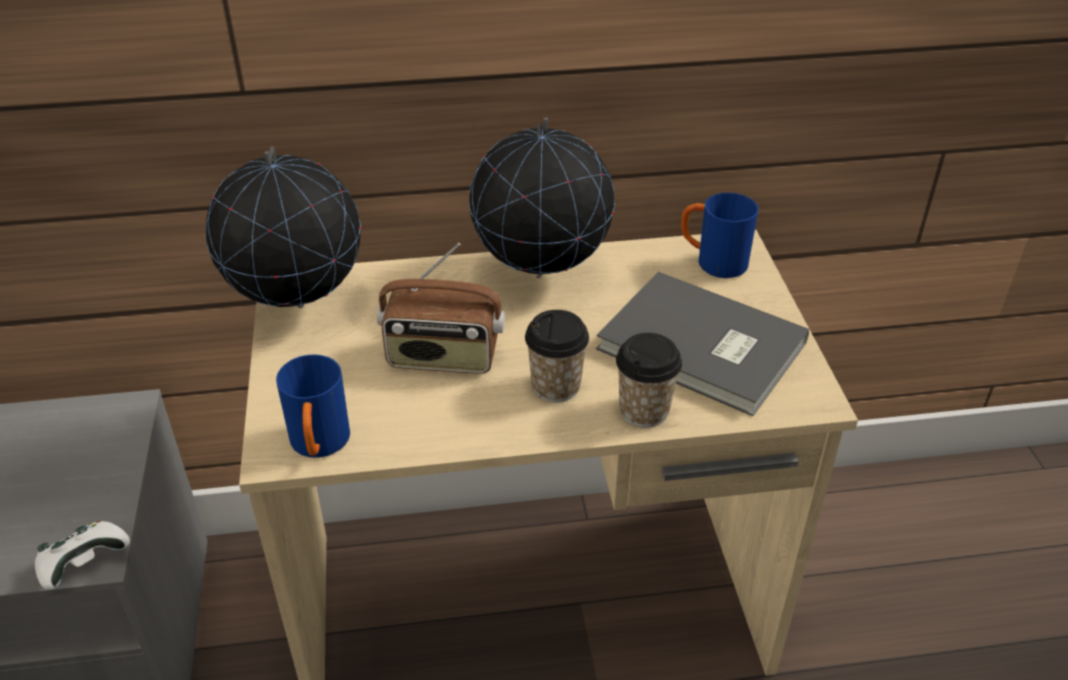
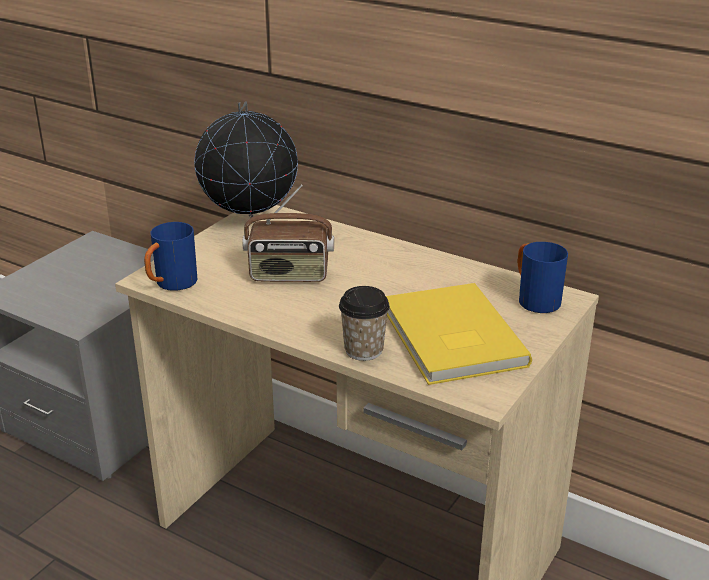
camera: 40 degrees right, 10 degrees down
white game controller [35,520,130,590] -> none
radio [377,243,505,374] -> radio turned 45 degrees counterclockwise [242,185,334,282]
globe [469,117,615,279] -> none
cup [525,310,589,402] -> none
grey book [596,272,809,416] -> yellow book [386,283,532,385]

